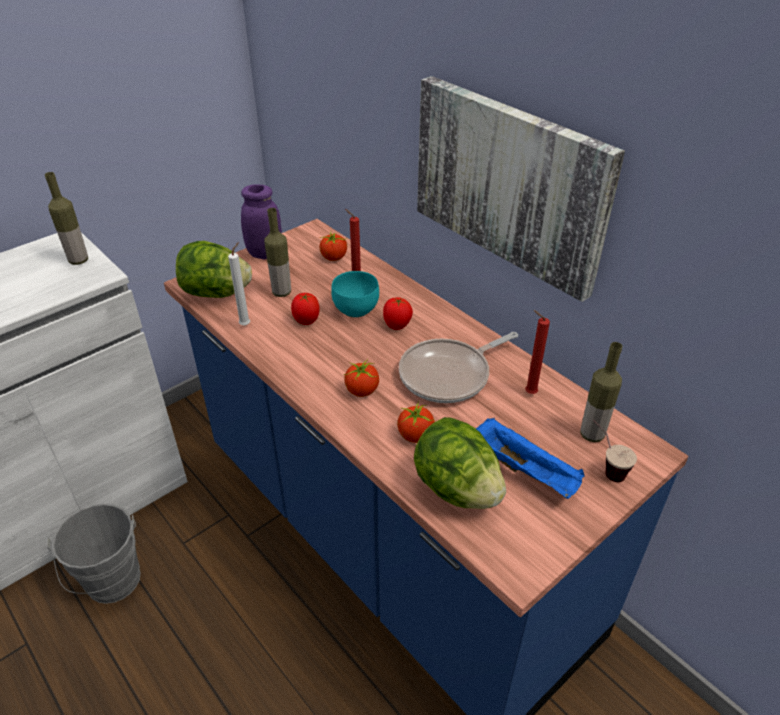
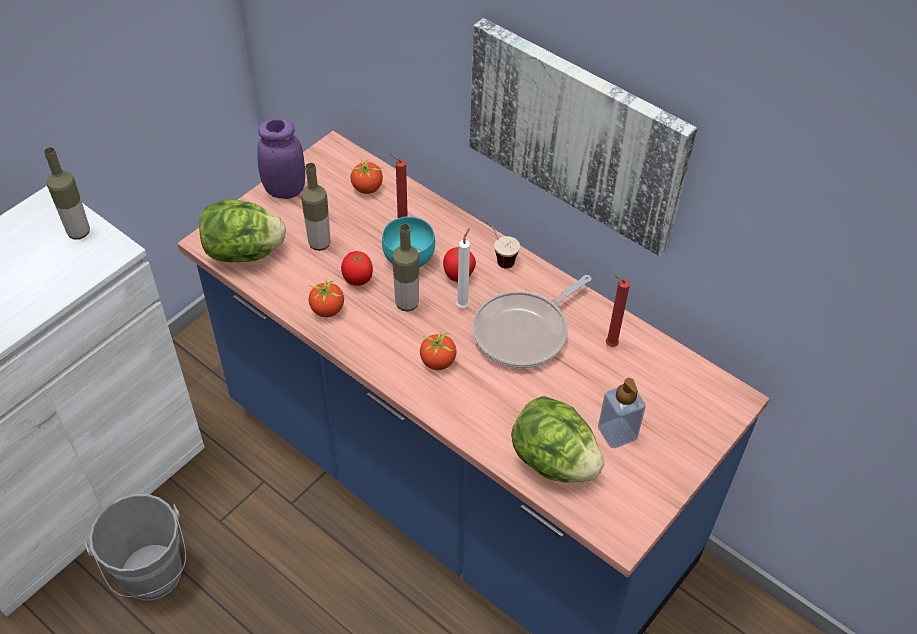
camera: 10 degrees left, 10 degrees up
white candle [228,242,250,326] -> white candle moved to [456,229,470,308]
tomato [397,401,435,443] -> tomato moved to [309,277,344,317]
blue tray [476,418,585,499] -> soap dispenser [598,378,646,448]
bottle [580,342,622,442] -> bottle moved to [392,224,419,311]
cup [593,419,637,482] -> cup moved to [481,217,520,268]

